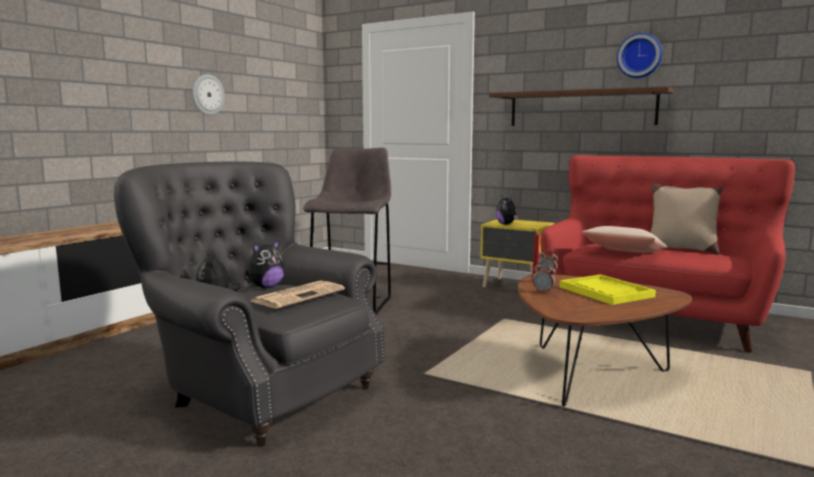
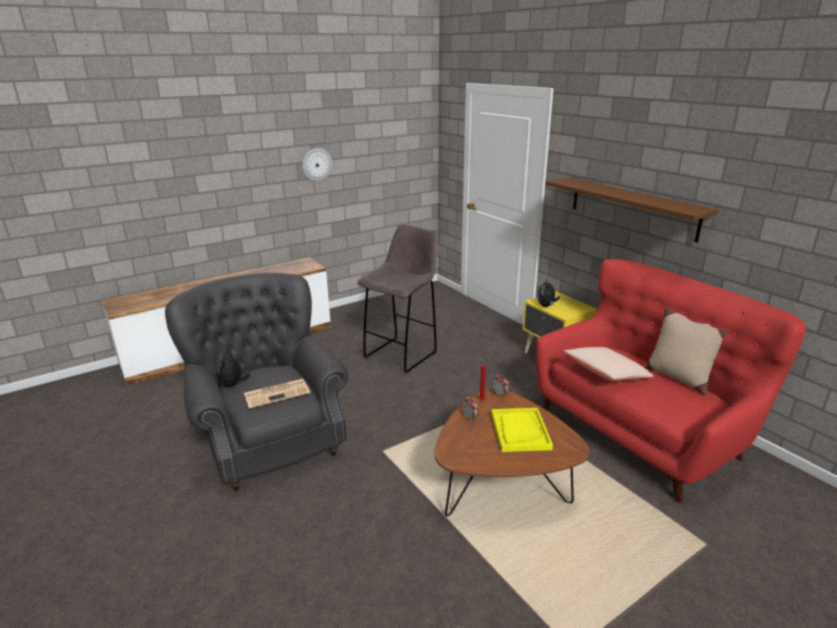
camera: 25 degrees right, 15 degrees up
plush toy [245,239,285,288] -> none
wall clock [617,33,663,78] -> none

